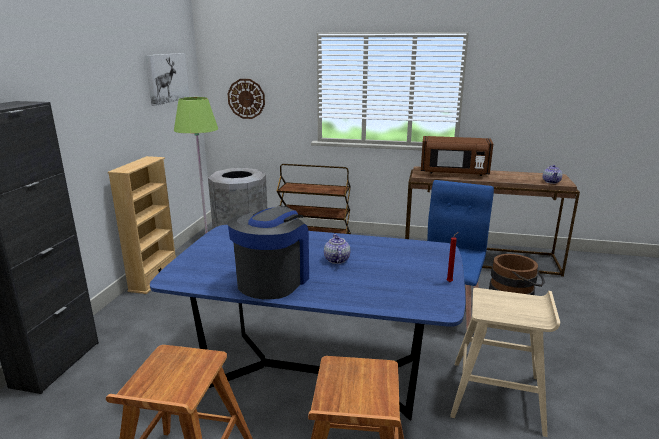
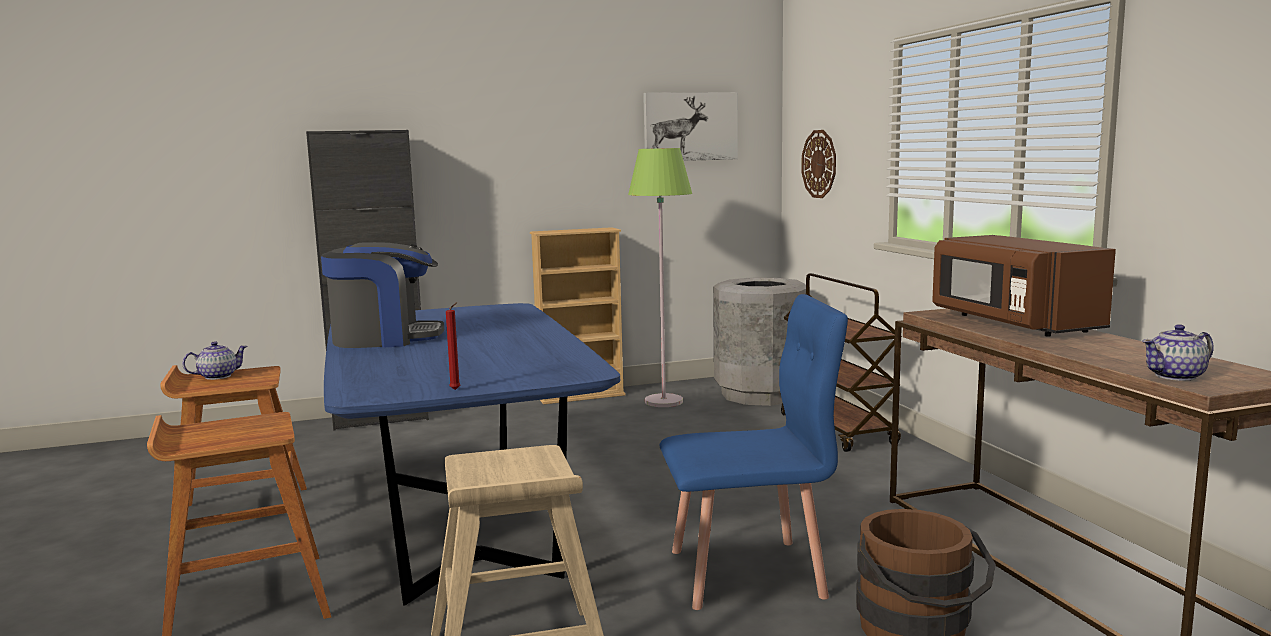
camera: 60 degrees right, 10 degrees down
teapot [324,234,350,264] -> teapot moved to [182,341,247,380]

